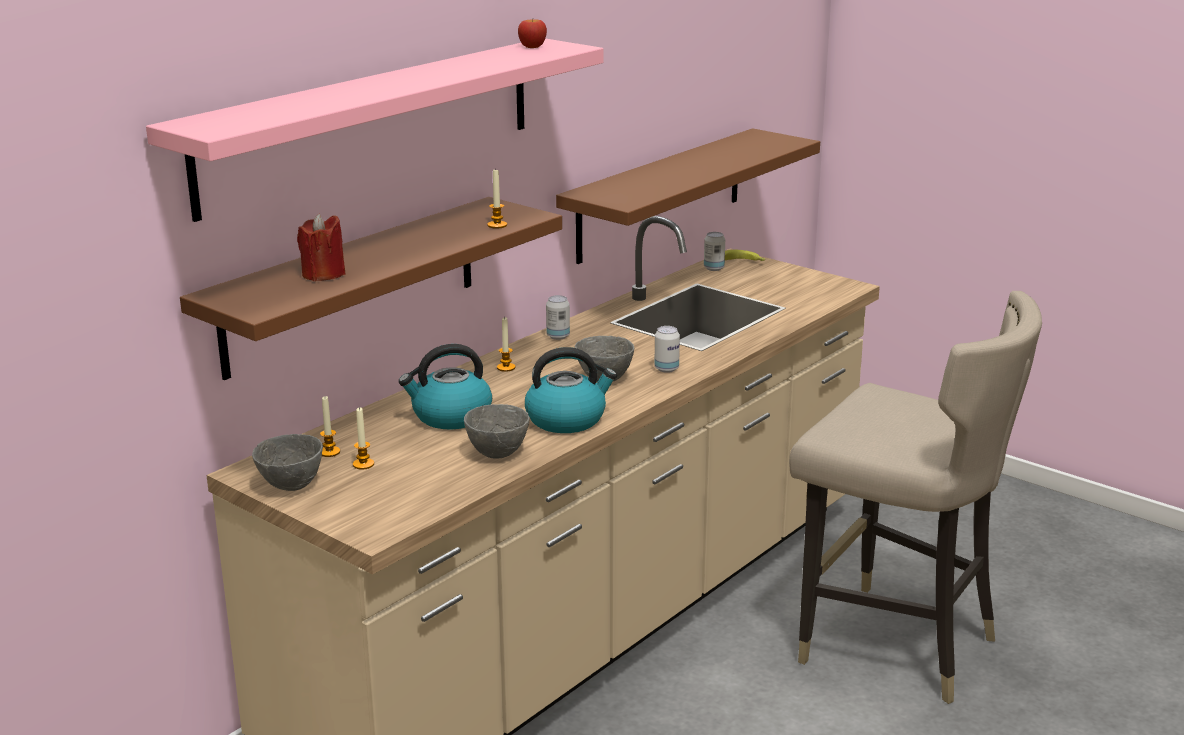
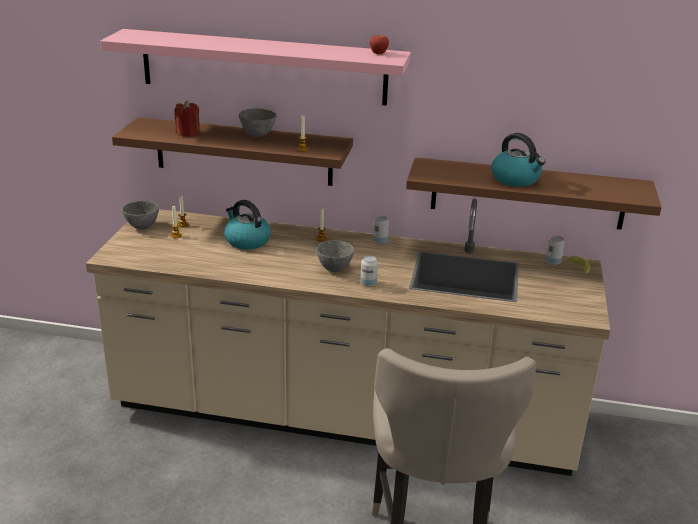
camera: 60 degrees right, 5 degrees up
grey bowl [464,404,530,459] -> grey bowl moved to [239,108,277,137]
kettle [525,347,617,433] -> kettle moved to [491,133,545,187]

